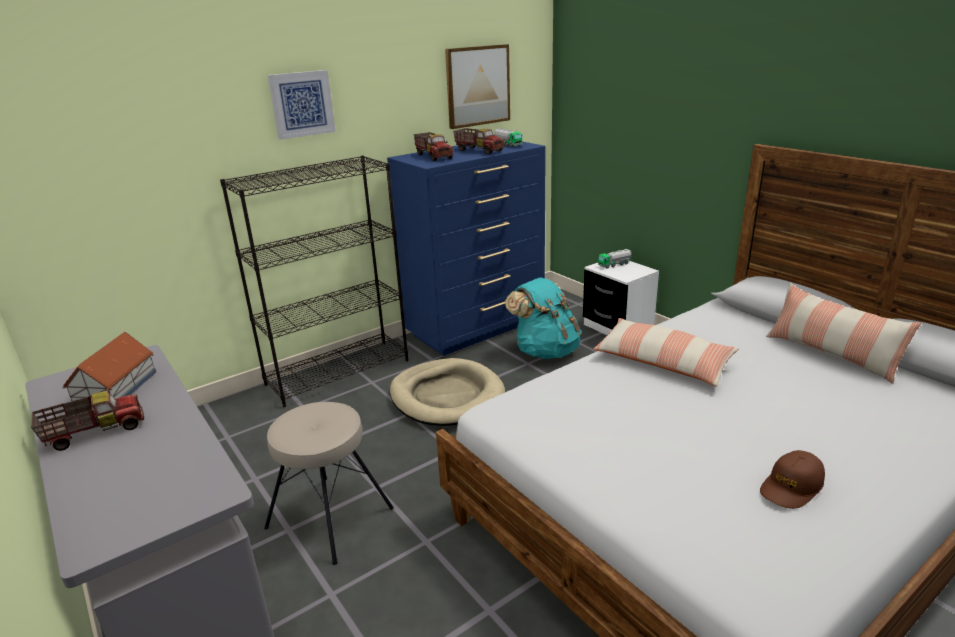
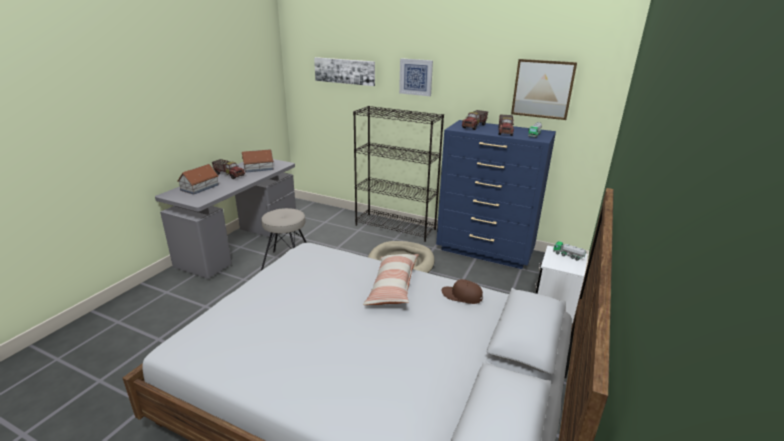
camera: 60 degrees right, 0 degrees up
turquoise backpack [505,277,582,359] -> none
brown cap [760,450,825,509] -> brown cap moved to [442,279,483,304]
pillow [766,283,921,384] -> none
none -> toy house [177,164,219,195]
none -> picture [314,57,375,86]

